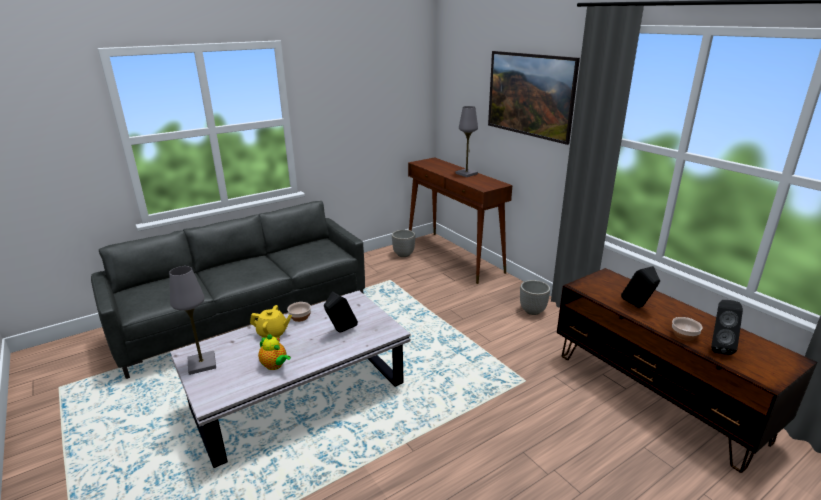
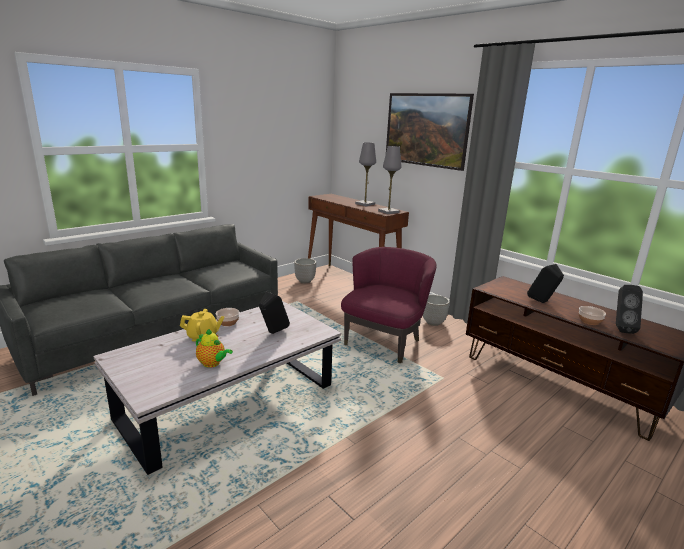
camera: 10 degrees left, 5 degrees down
grey table lamp [169,266,216,375] -> grey table lamp moved to [378,146,402,214]
none -> purple armchair [341,247,437,363]

